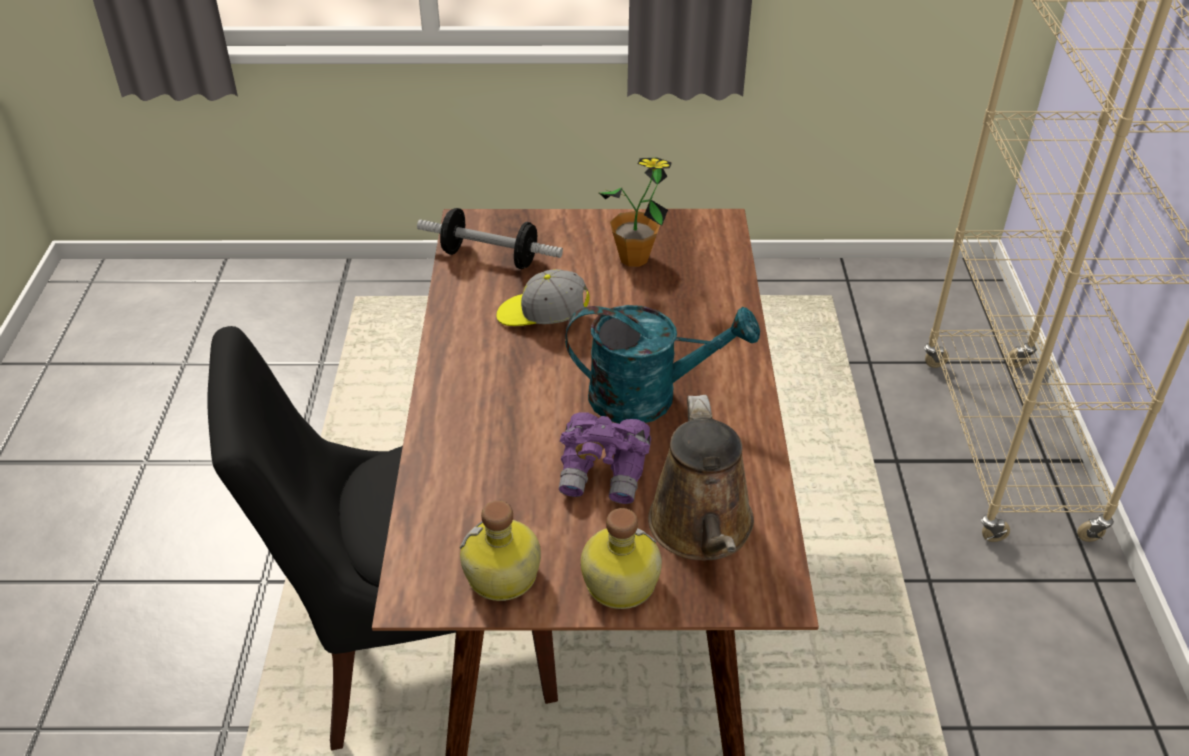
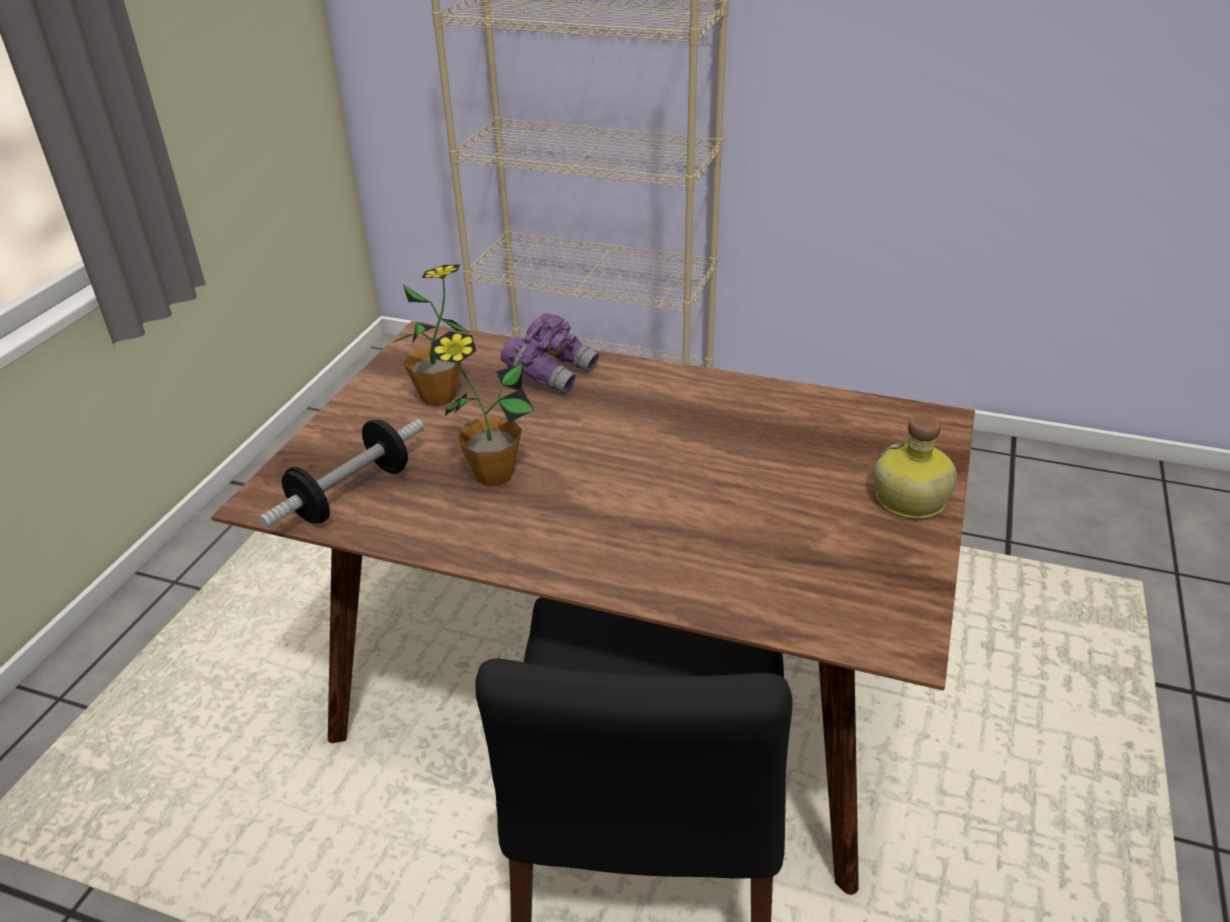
camera: 70 degrees left, 5 degrees down
bottle [459,501,541,601] -> none
cap [496,269,590,326] -> potted plant [431,331,534,486]
purple binoculars [559,412,651,504] -> purple binoculars moved to [501,313,599,394]
turquoise watering can [565,305,760,424] -> none
brown watering can [648,395,754,560] -> none

